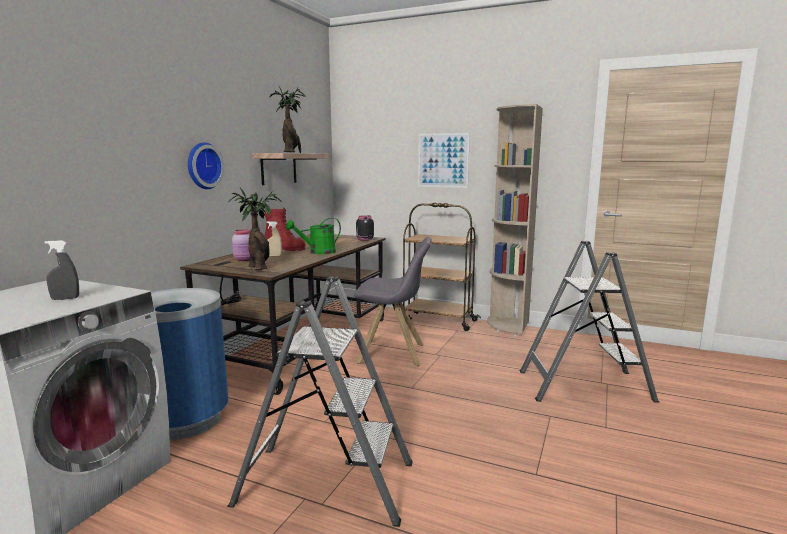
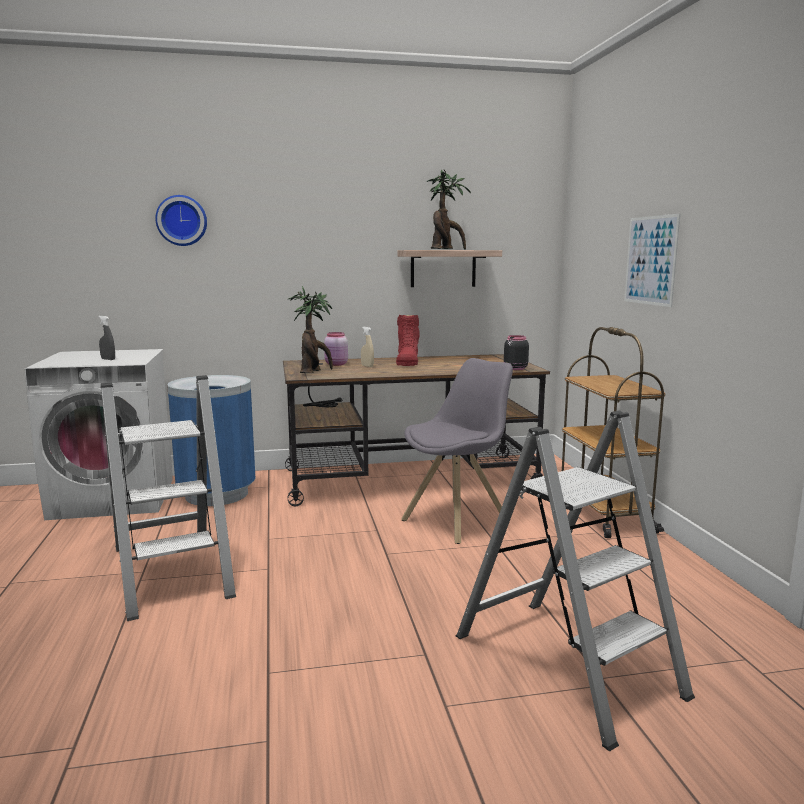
camera: 55 degrees right, 0 degrees up
wall clock [188,142,225,189] -> wall clock moved to [155,195,207,246]
green watering can [286,218,341,254] -> none
grey chair [354,237,432,366] -> grey chair turned 105 degrees counterclockwise [401,358,513,544]
beige bookcase [487,104,543,337] -> none

